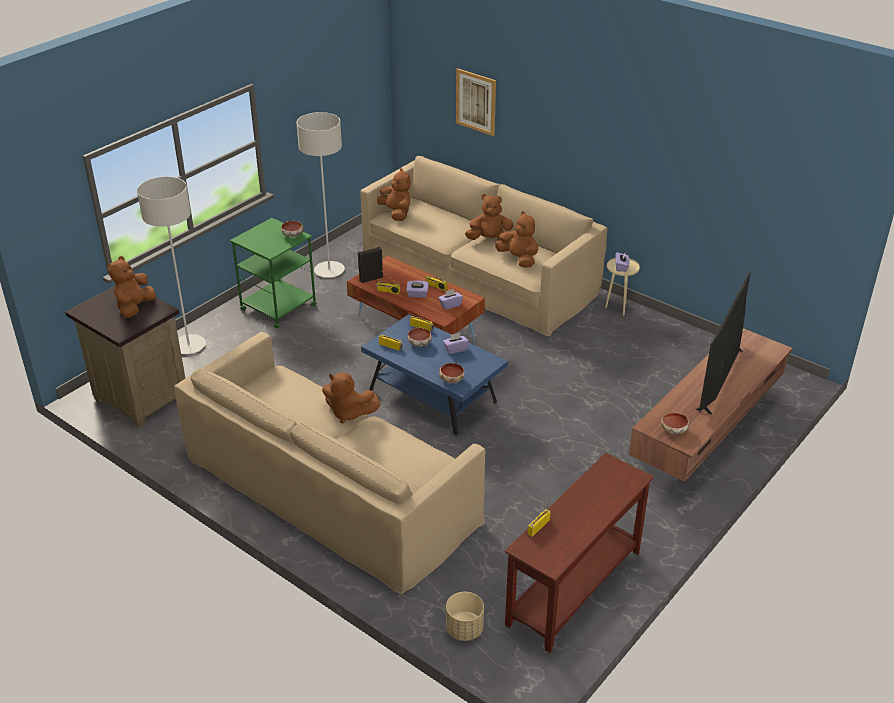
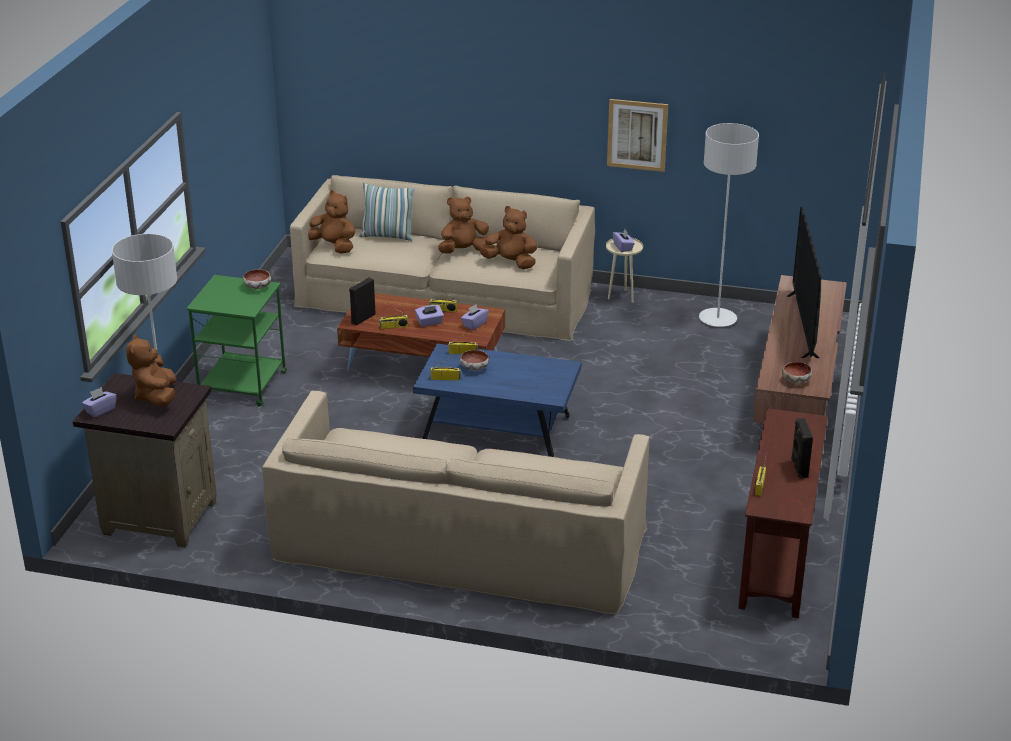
camera: 25 degrees left, 5 degrees down
grey floor lamp [296,112,345,278] -> grey floor lamp moved to [699,123,759,327]
brown plush toy [322,372,381,423] -> none
bowl [439,363,465,383] -> none
purple tissue box [443,333,469,354] -> purple tissue box moved to [82,387,117,418]
beige planter [446,592,484,641] -> none
picture [456,68,496,136] -> picture moved to [607,99,668,172]
none -> pillow [359,183,415,241]
none -> black speaker [791,418,813,479]

